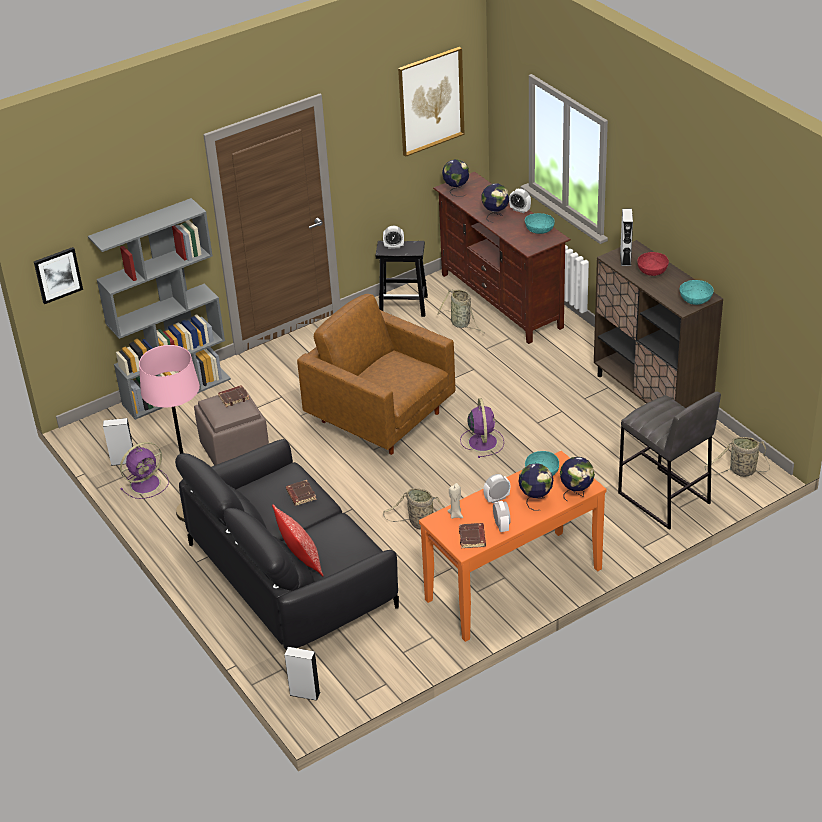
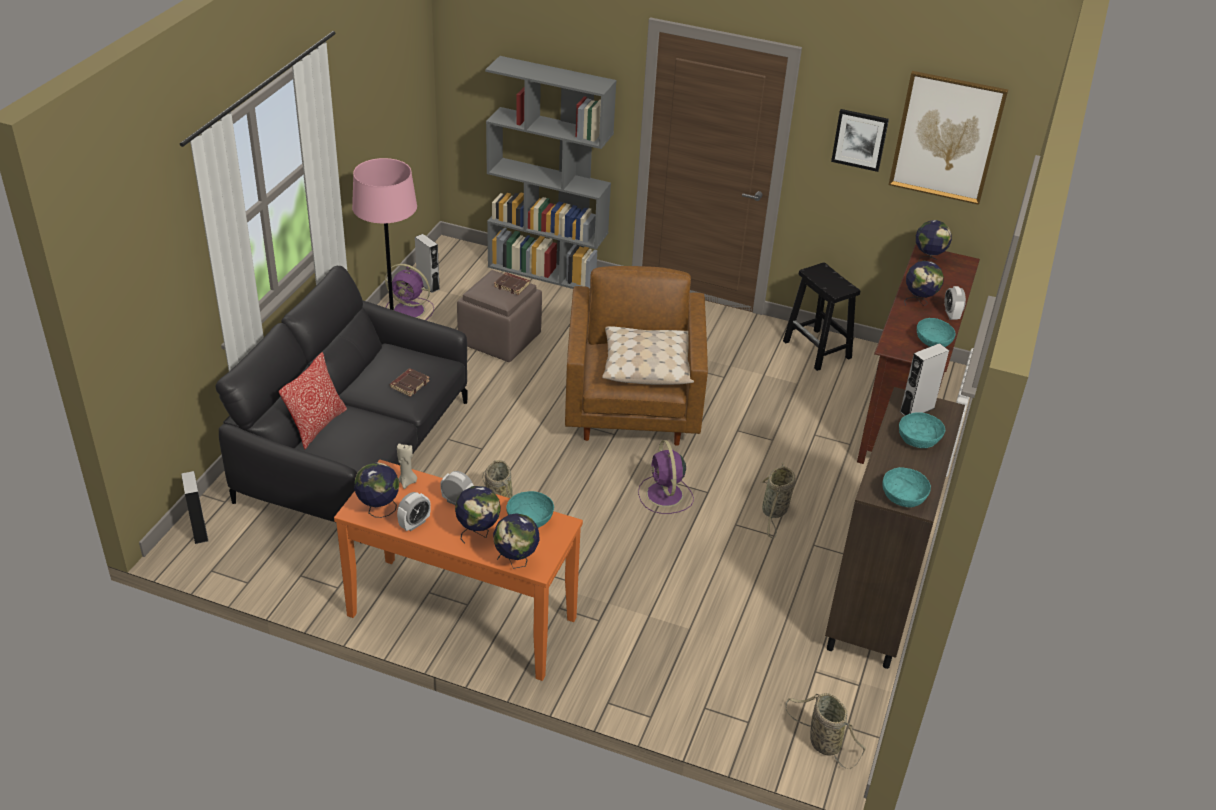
camera: 50 degrees right, 0 degrees up
picture [34,247,83,304] -> picture moved to [831,109,889,172]
alarm clock [383,226,404,249] -> none
basket [437,289,484,333] -> basket moved to [761,462,795,538]
brown book [459,523,486,548] -> globe [354,462,399,518]
purple fan [460,398,504,458] -> purple fan turned 120 degrees clockwise [638,440,694,514]
grey stool [618,392,721,530] -> none
red bowl [637,252,669,276] -> turquoise bowl [899,412,945,448]
none -> beige pillow [602,326,694,385]

